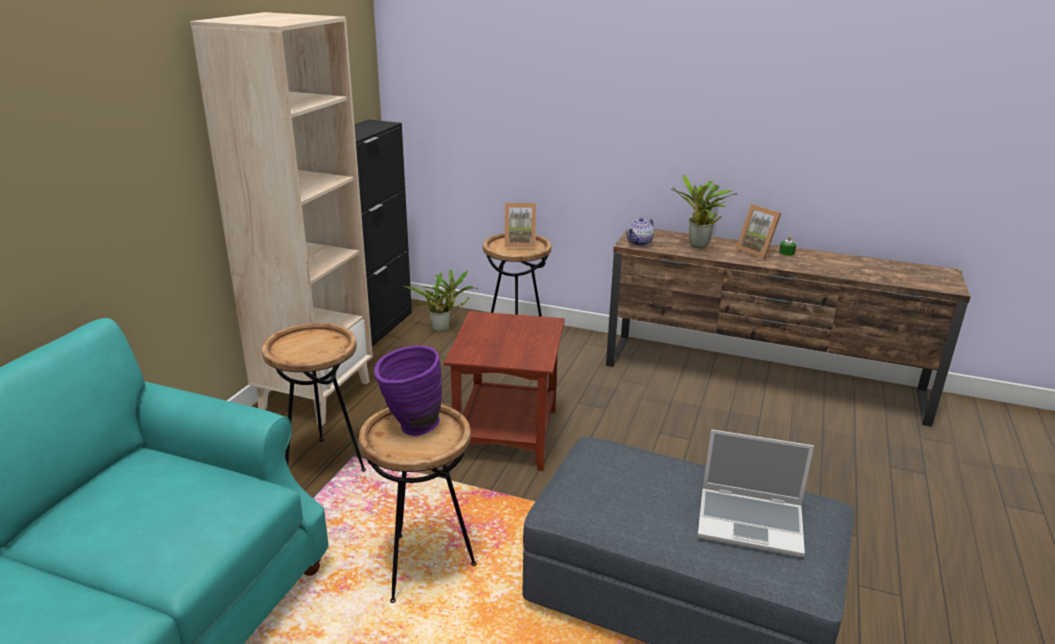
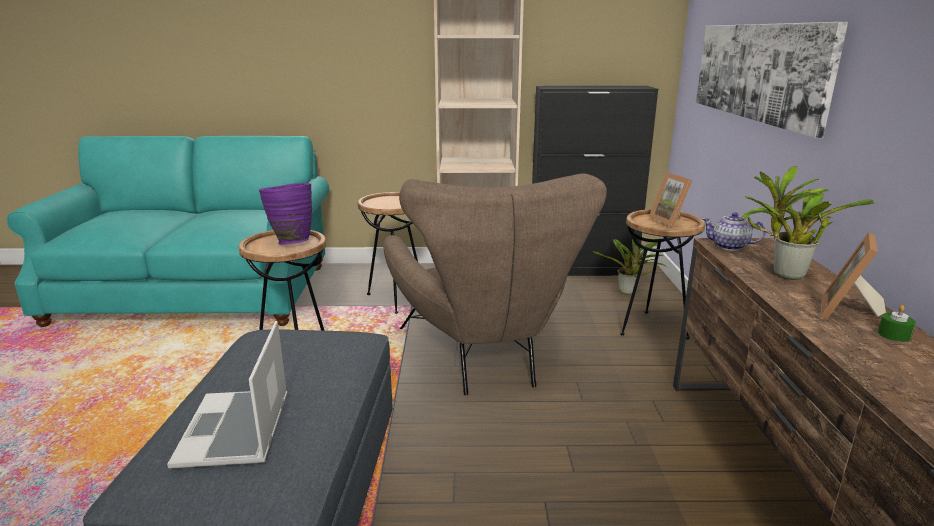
camera: 70 degrees right, 5 degrees down
brown side table [444,311,565,471] -> brown armchair [383,174,607,395]
none -> picture [696,22,848,138]

